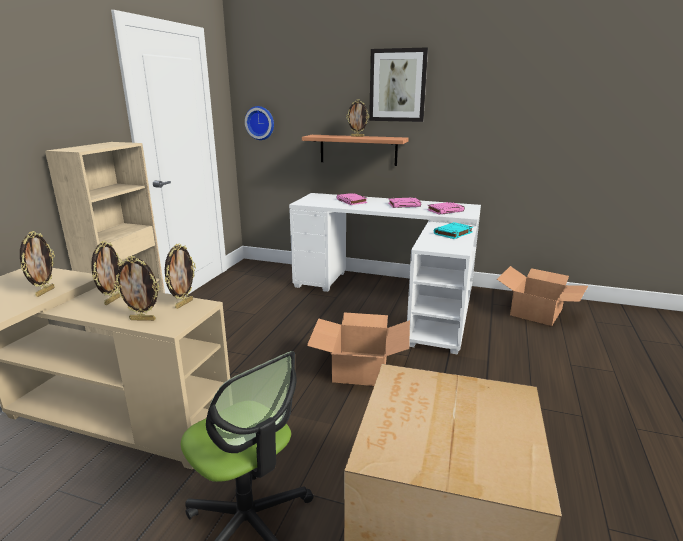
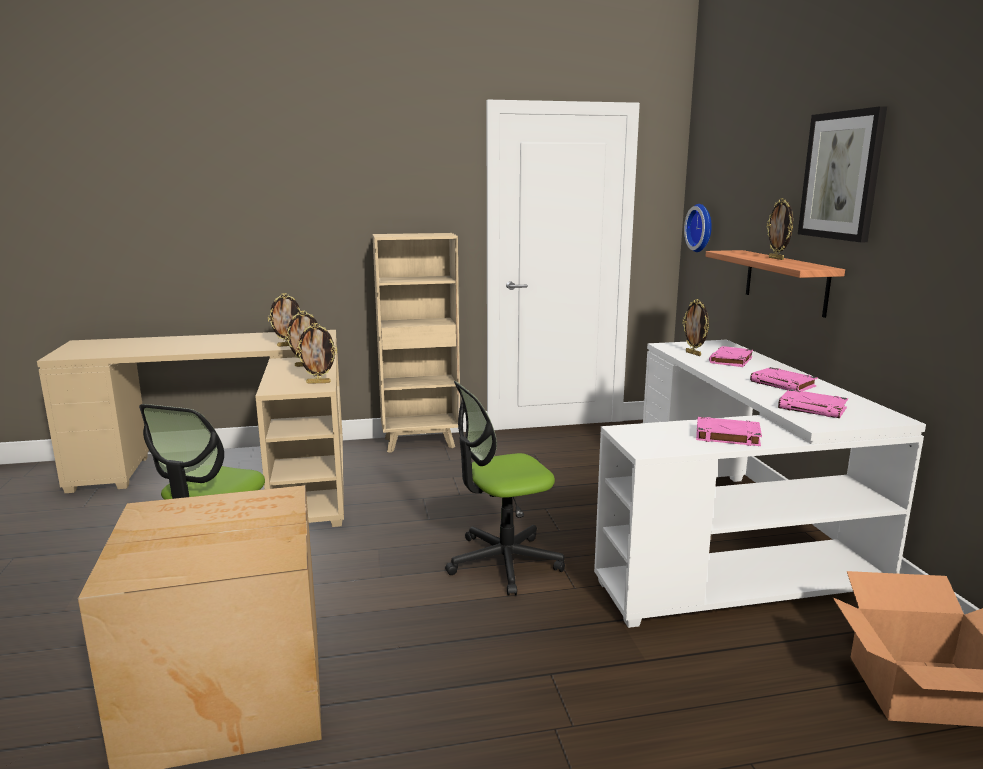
camera: 60 degrees right, 5 degrees down
picture frame [114,256,160,321] -> picture frame moved to [682,299,709,356]
cardboard box [307,312,410,386] -> office chair [445,381,565,595]
turquoise book [434,222,473,239] -> pink book [696,417,762,446]

